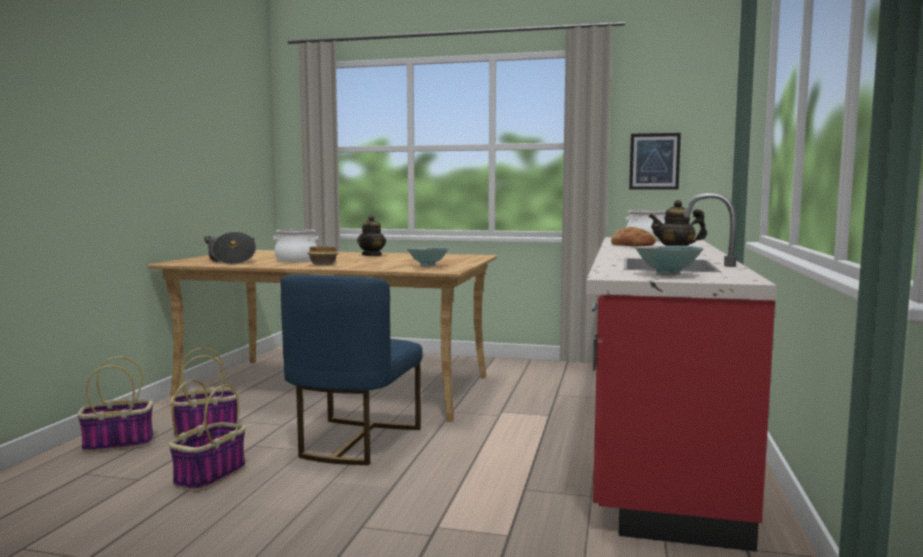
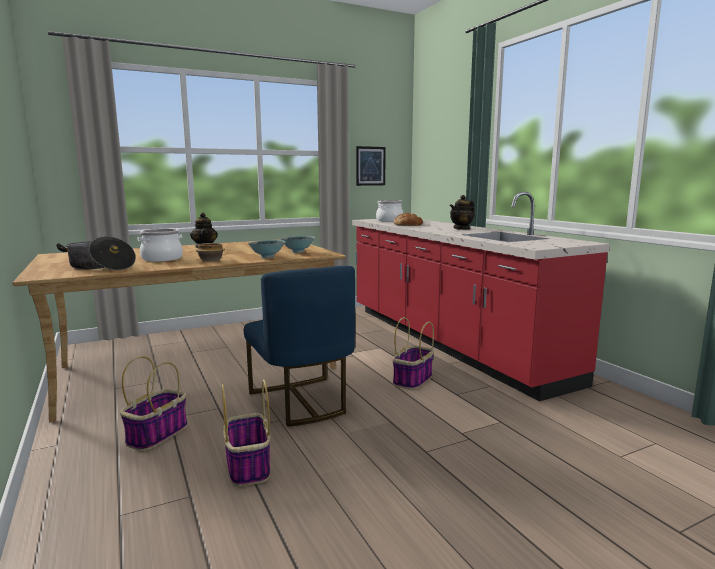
camera: 40 degrees left, 5 degrees up
basket [77,356,154,452] -> basket moved to [392,317,434,390]
bowl [635,246,704,276] -> bowl moved to [248,240,286,258]

